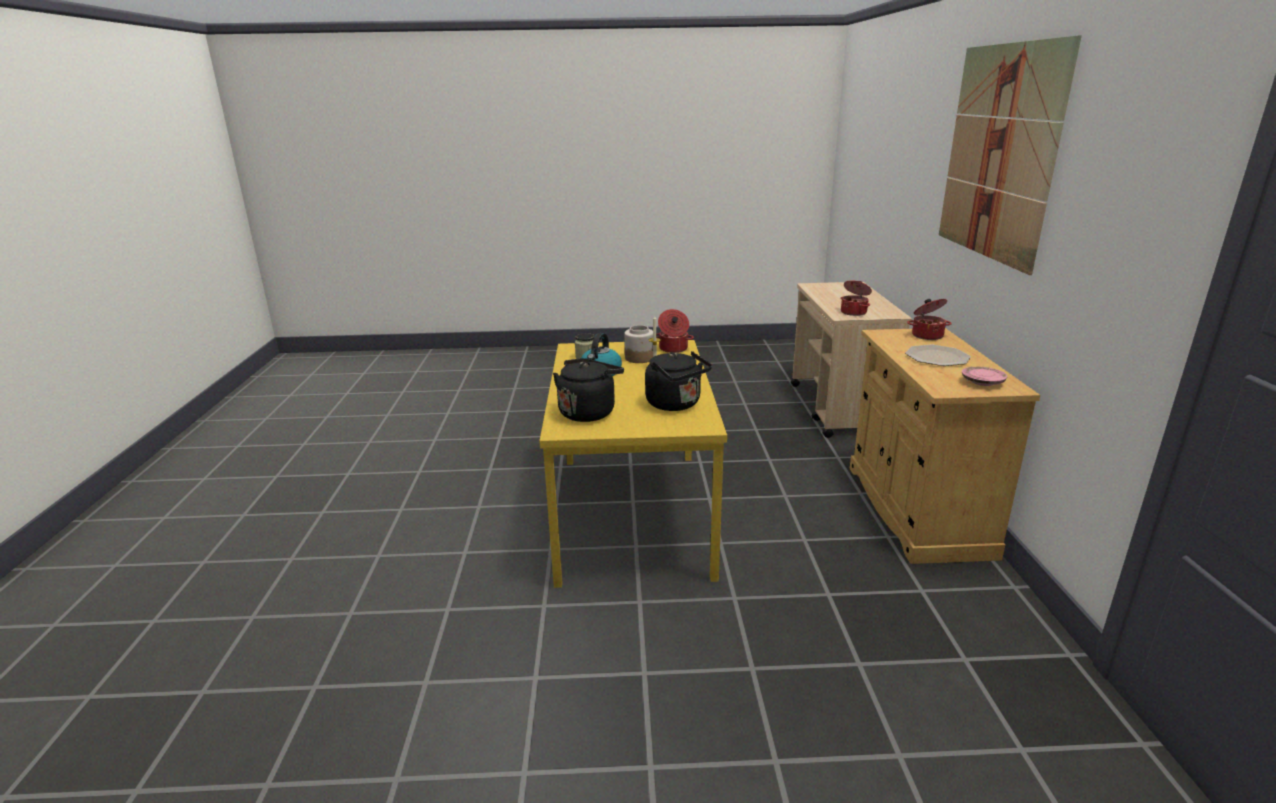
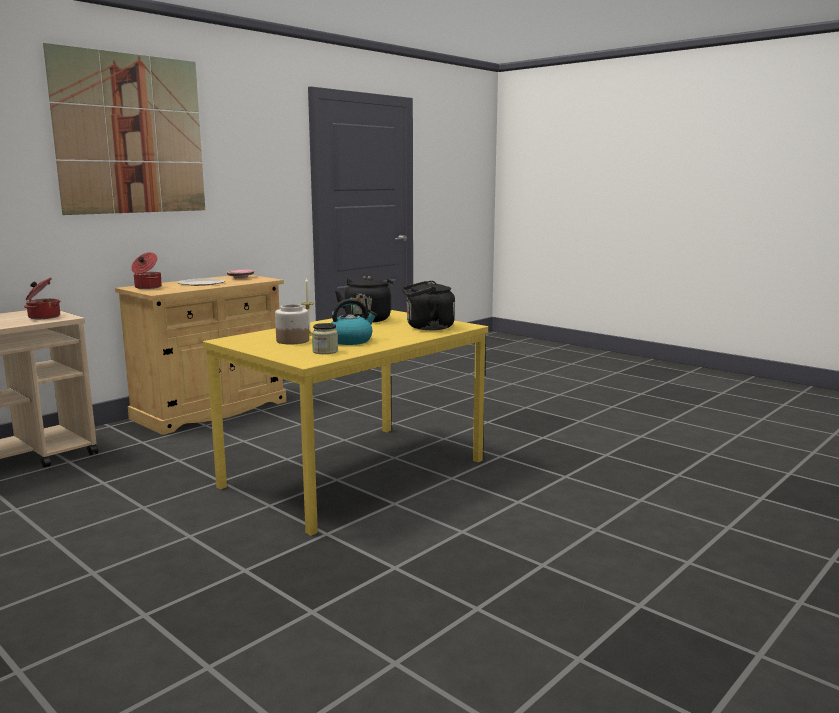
camera: 135 degrees left, 10 degrees down
cooking pot [656,309,694,353] -> none

